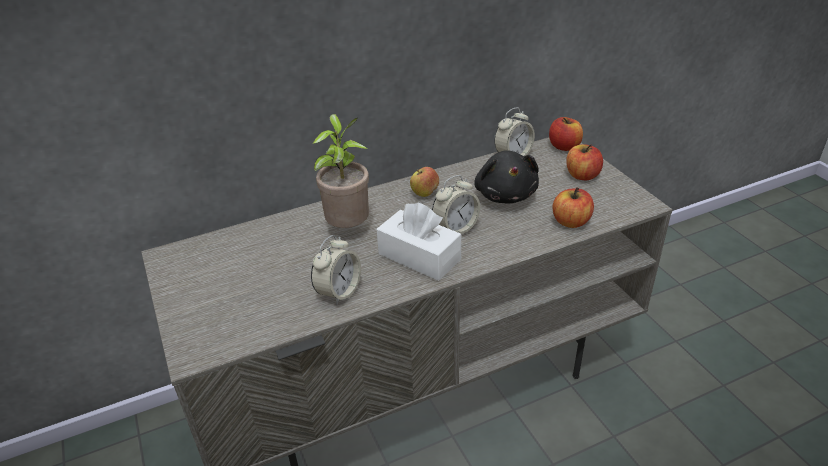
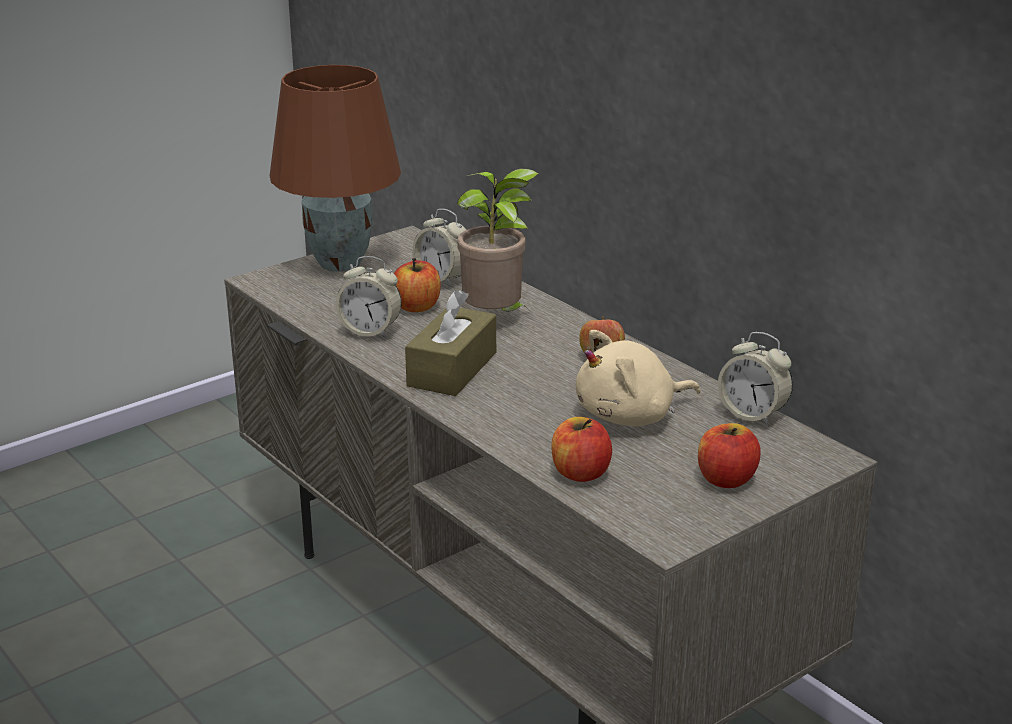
camera: 75 degrees right, 10 degrees down
white tissue box [377,202,461,281] -> brown tissue box [405,290,496,396]
alarm clock [432,175,480,234] -> alarm clock moved to [412,209,466,288]
black plush toy [474,150,539,204] -> beige plush toy [576,330,701,426]
apple [549,117,583,151] -> apple moved to [394,258,441,312]
none -> brown table lamp [270,65,401,272]

